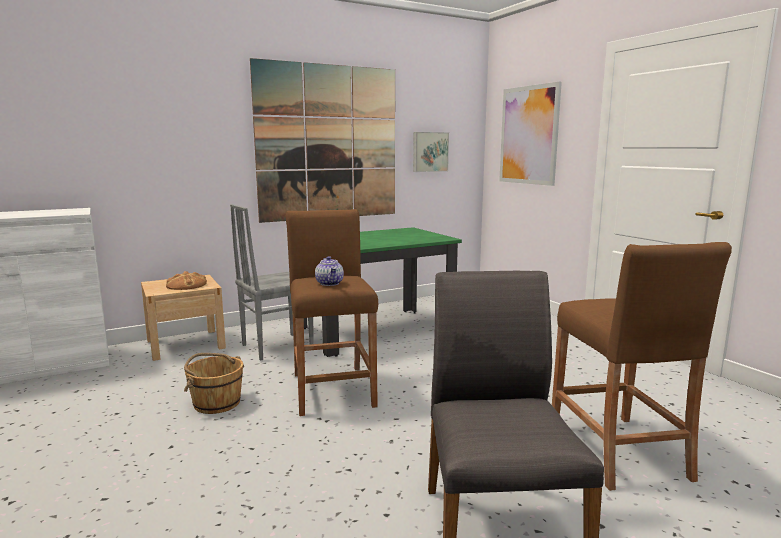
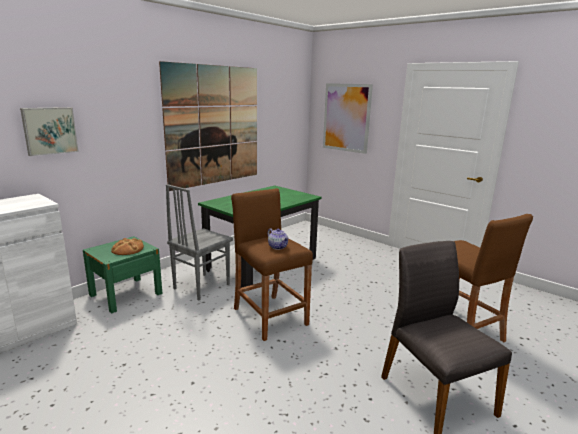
camera: 20 degrees left, 5 degrees up
beige nightstand [141,275,226,361] -> green nightstand [83,236,163,313]
brown bucket [184,353,244,414] -> none
picture [413,132,449,172] -> picture moved to [20,107,79,156]

